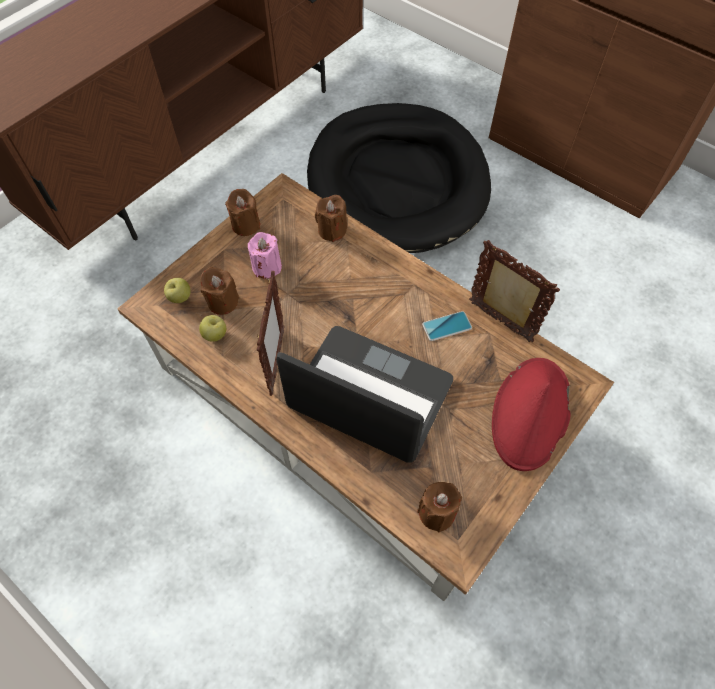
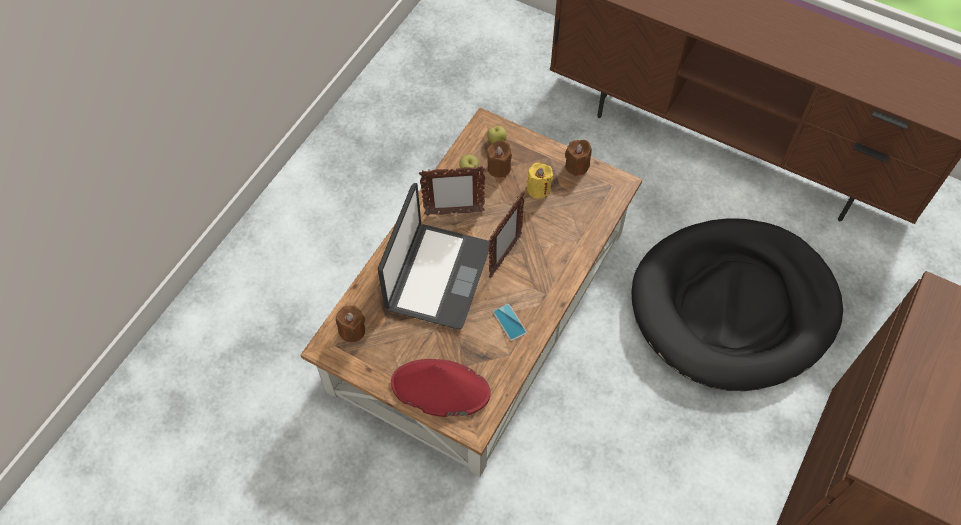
camera: 80 degrees right, 0 degrees up
pink candle [248,232,282,278] -> yellow candle [527,163,553,199]
brown candle [315,195,347,242] -> none
picture frame [469,240,560,342] -> picture frame moved to [489,191,525,278]

